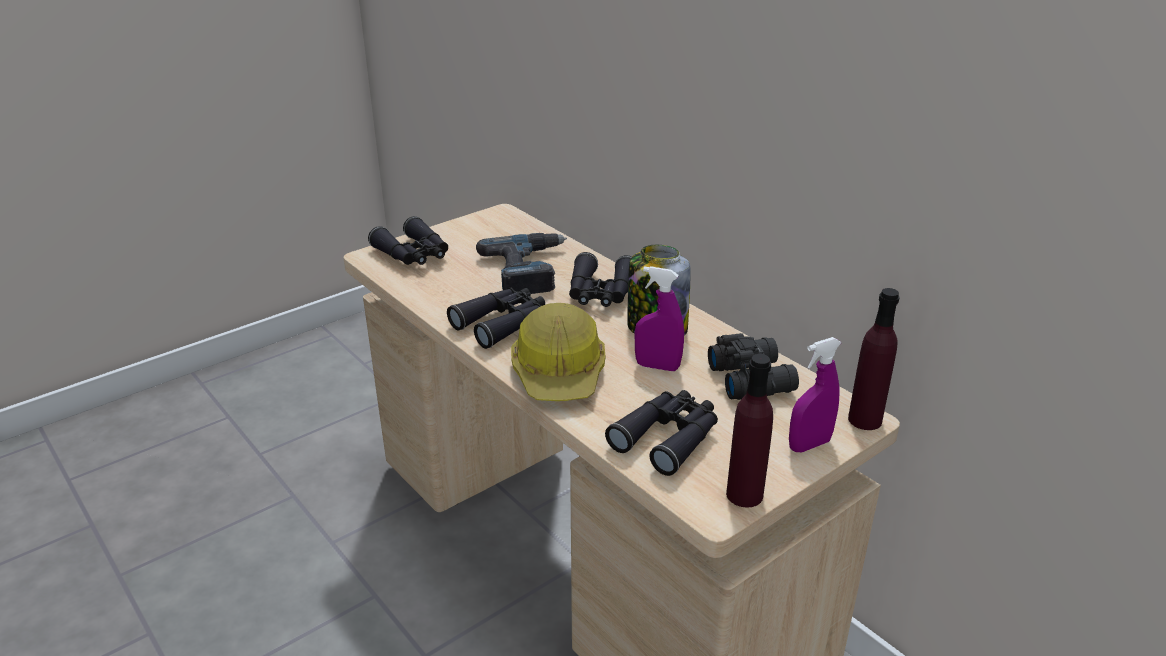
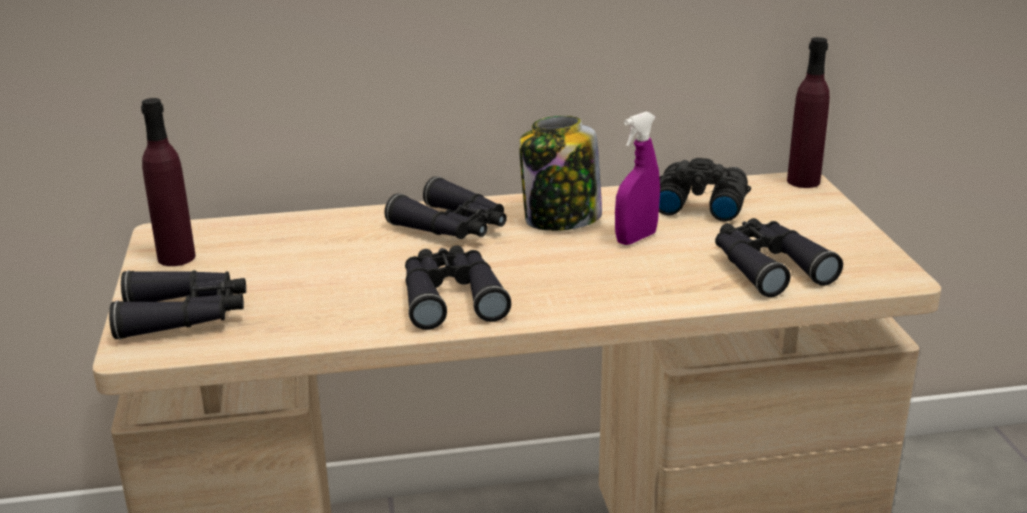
camera: 60 degrees left, 5 degrees down
power drill [476,233,567,294] -> none
hard hat [511,303,605,401] -> none
purple bottle [726,354,773,507] -> purple bottle moved to [141,98,196,266]
purple spray bottle [789,337,842,452] -> none

